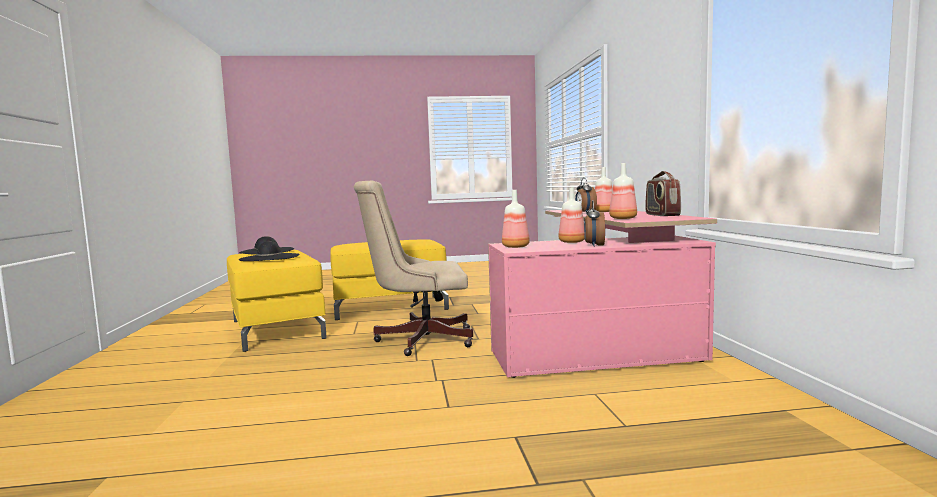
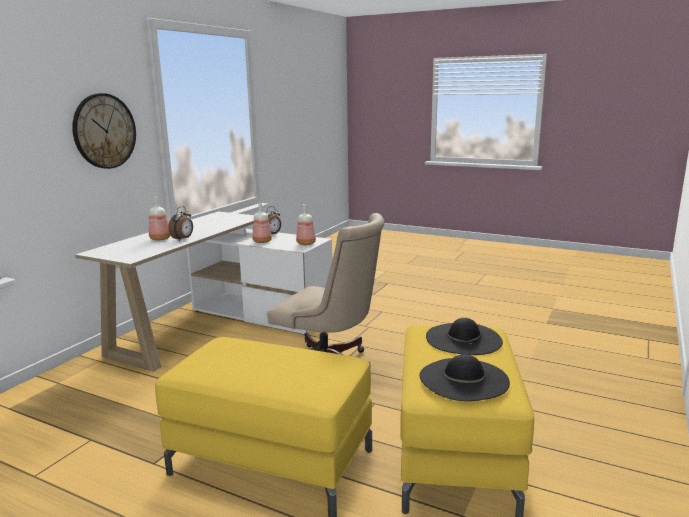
camera: 145 degrees left, 10 degrees up
pink desk [488,210,717,378] -> white desk [75,211,332,372]
bottle [609,163,637,219] -> none
radio [645,171,681,216] -> none
none -> wall clock [72,93,136,169]

